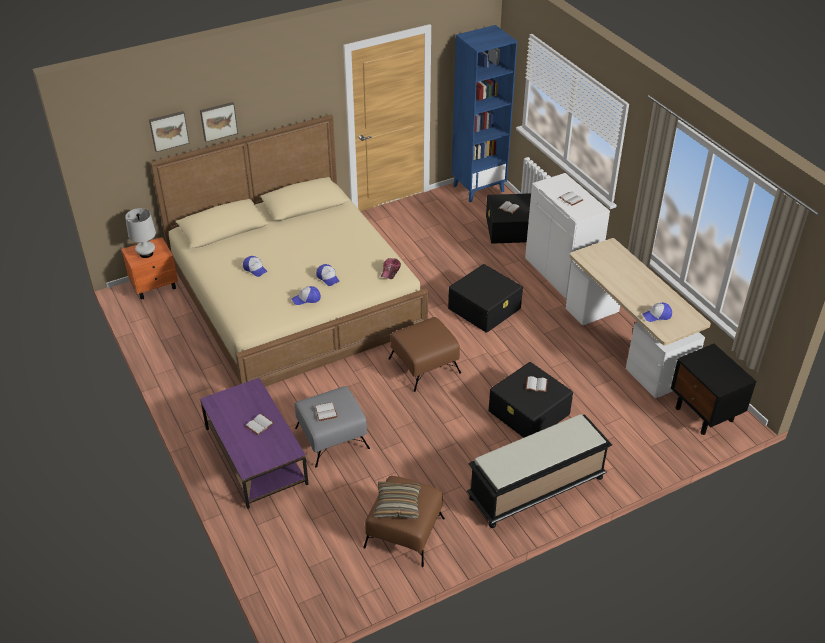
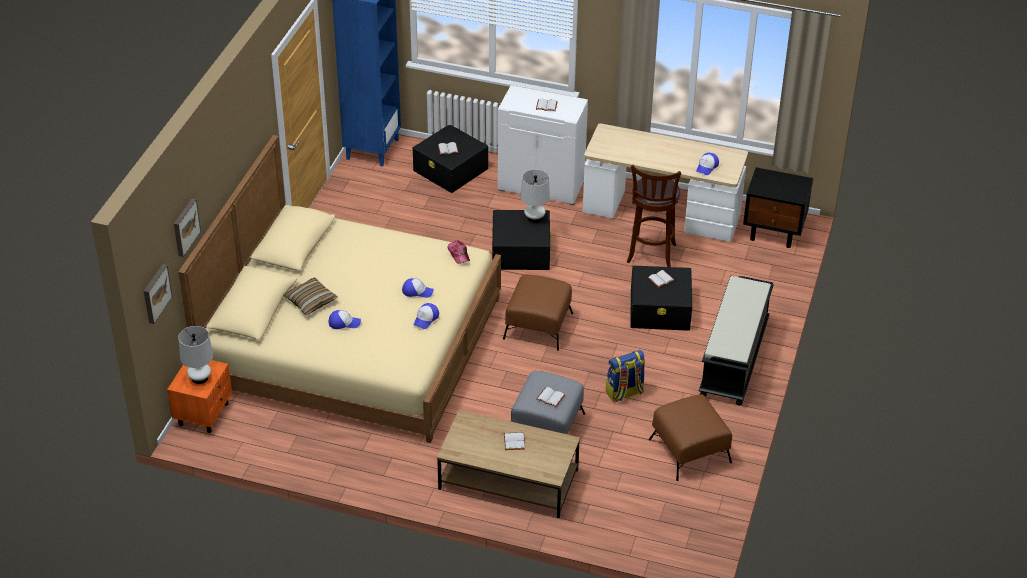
camera: 45 degrees left, 0 degrees up
picture [200,102,238,142] -> picture moved to [144,264,173,324]
purple coffee table [200,378,309,509] -> brown coffee table [437,410,580,518]
pillow [374,482,421,519] -> pillow moved to [283,278,337,315]
none -> white table lamp [520,169,550,223]
none -> backpack [606,350,645,402]
none -> brown stool [627,165,681,267]

